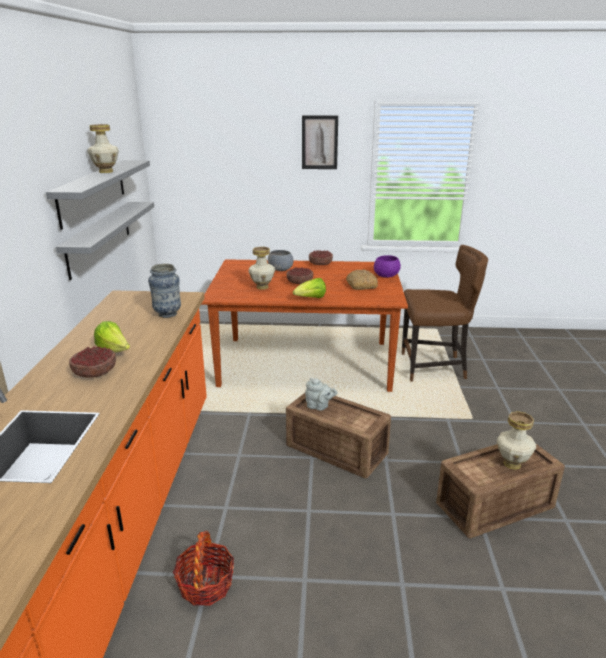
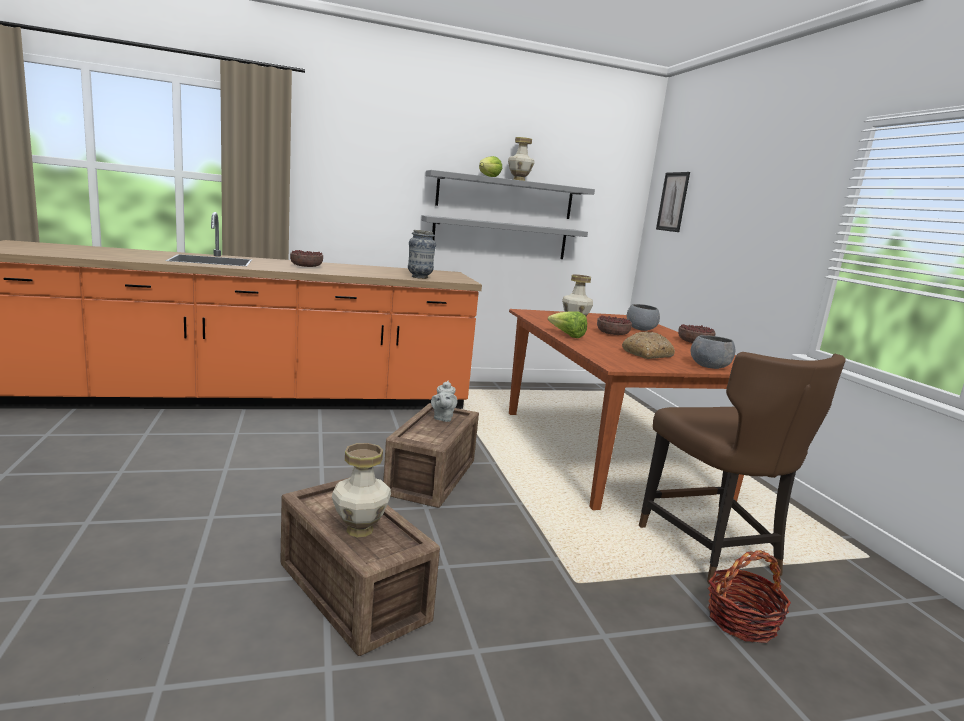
camera: 70 degrees right, 10 degrees down
lettuce [94,321,130,352] -> lettuce moved to [479,156,502,177]
basket [173,531,234,606] -> basket moved to [708,550,791,643]
picture [302,115,338,169] -> picture moved to [656,172,690,232]
purple bowl [374,255,401,278] -> grey bowl [691,335,735,369]

